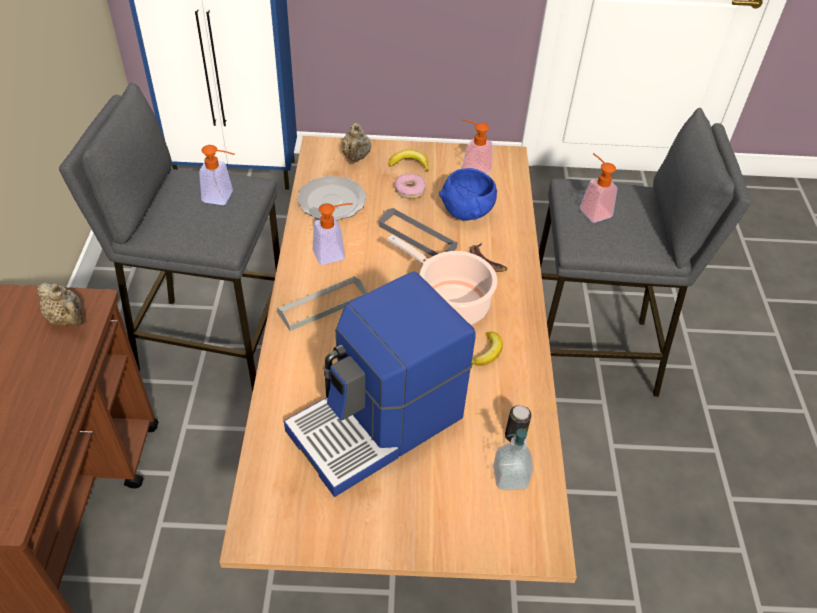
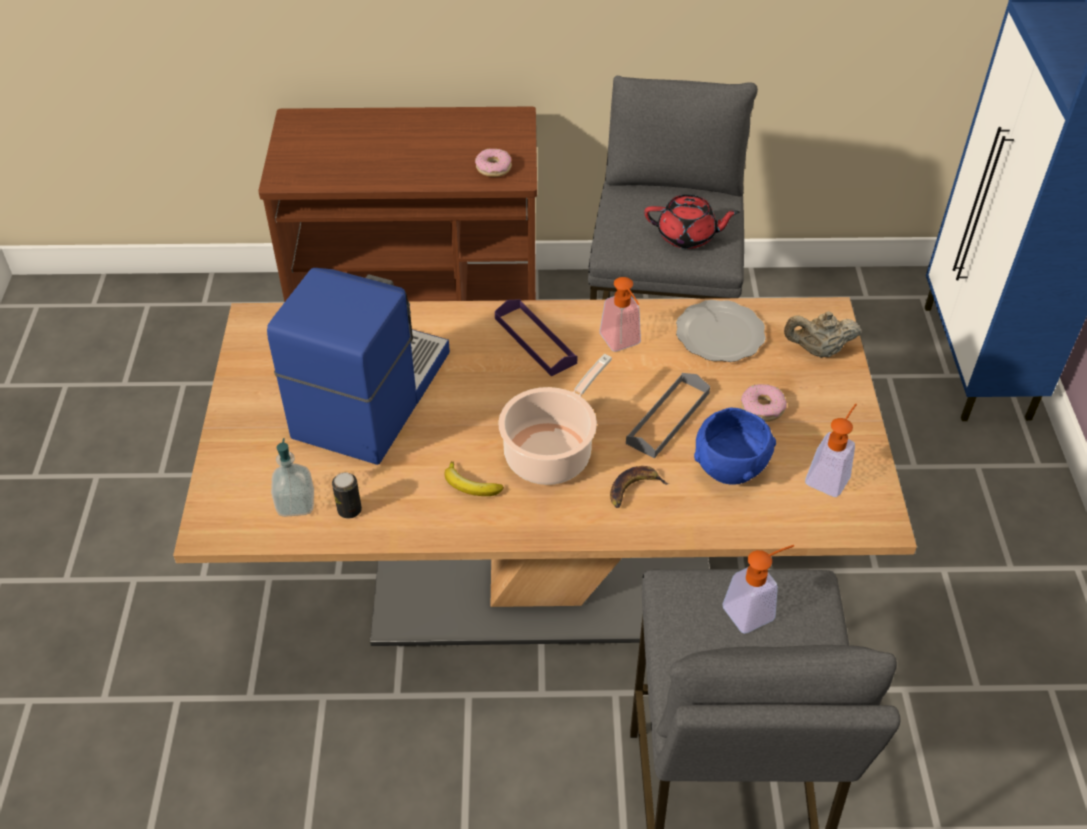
camera: 90 degrees right, 0 degrees up
beige teapot [37,282,83,326] -> donut [475,149,512,177]
soap dispenser [199,145,234,205] -> red teapot [644,194,740,249]
grey tray [277,276,367,331] -> purple tray [495,299,577,377]
coffee machine [284,272,476,497] -> coffee machine turned 60 degrees clockwise [267,268,450,465]
banana [388,150,429,172] -> none

